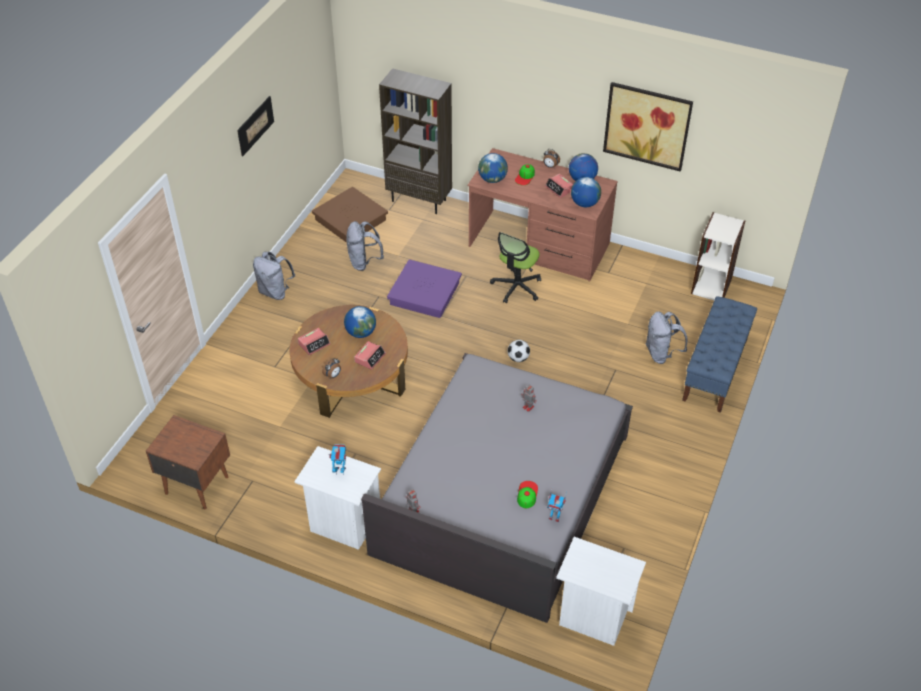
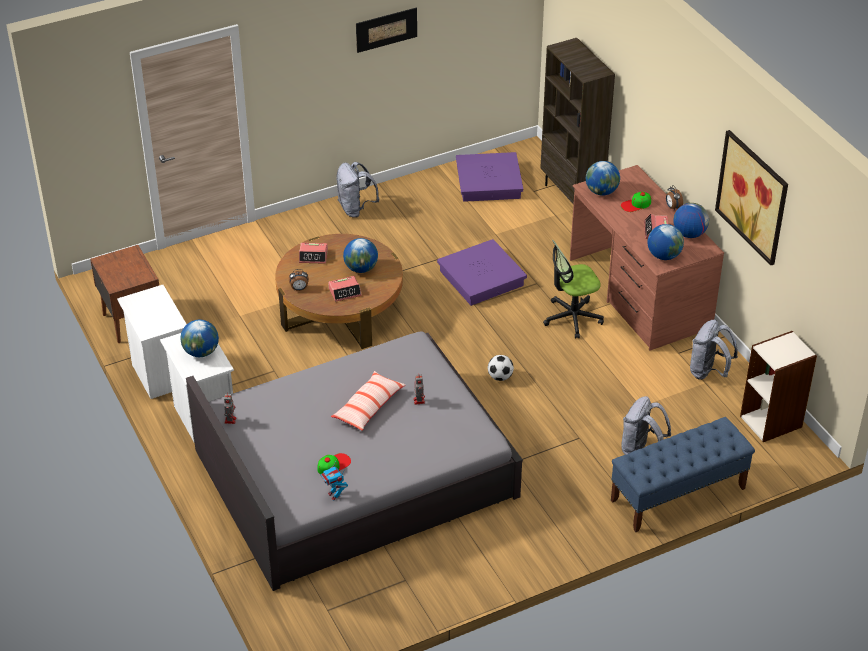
camera: 40 degrees right, 5 degrees down
brown storage box [312,187,388,243] -> purple storage box [456,152,523,202]
toy robot [330,444,346,475] -> globe [180,320,219,357]
grey backpack [346,221,384,271] -> grey backpack moved to [690,320,738,380]
white nightstand [556,537,646,646] -> white nightstand moved to [117,285,187,399]
none -> pillow [331,371,405,431]

